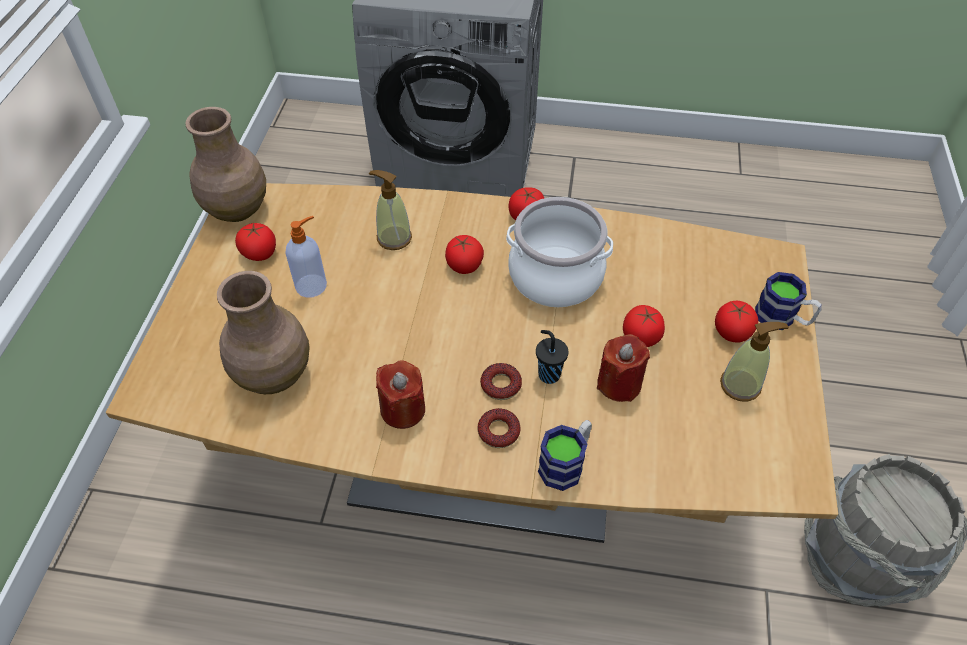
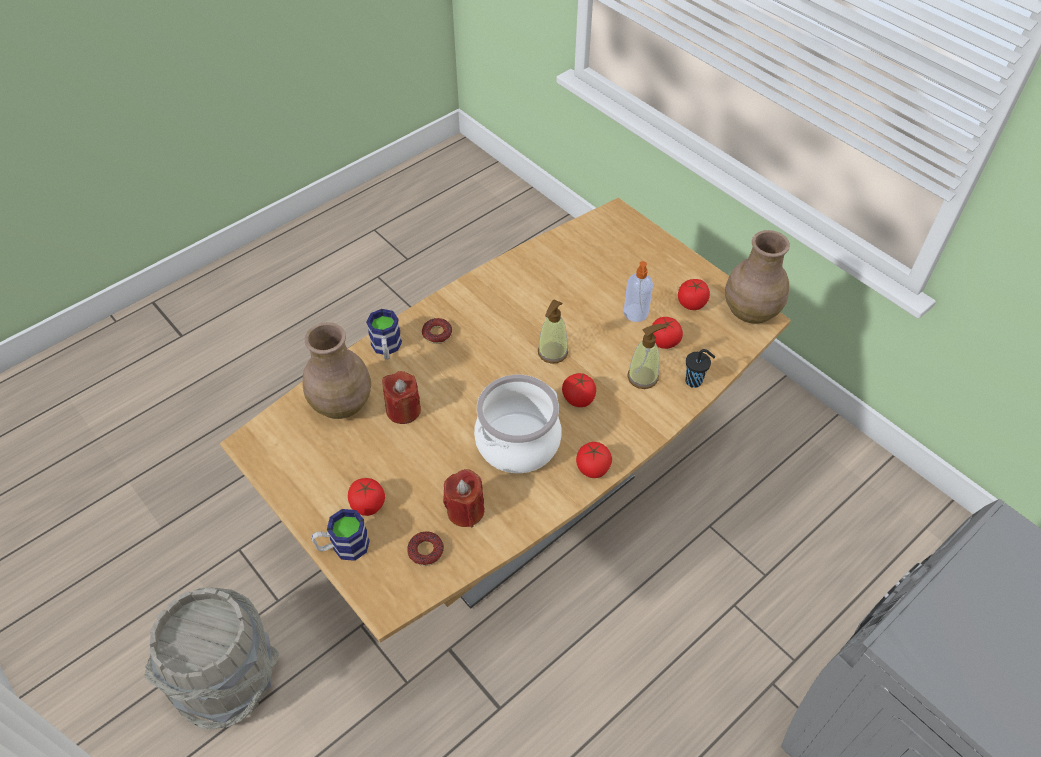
camera: 130 degrees right, 0 degrees up
brown vase [217,271,310,394] -> brown vase moved to [303,322,371,419]
red candle [376,360,425,429] -> red candle moved to [443,469,484,527]
donut [480,363,522,400] -> donut moved to [407,531,444,566]
black cup [536,330,568,384] -> black cup moved to [685,349,715,388]
tomato [623,305,665,347] -> tomato moved to [652,317,683,349]
soap dispenser [720,322,789,401] -> soap dispenser moved to [538,299,568,364]

